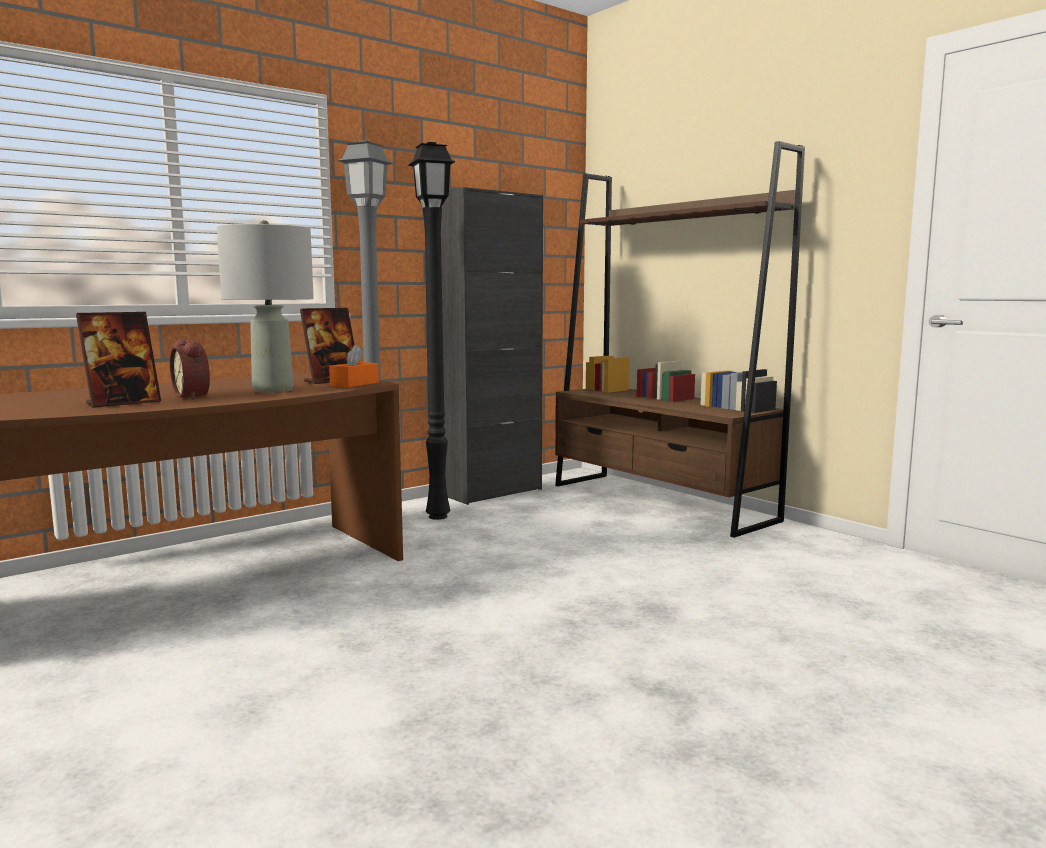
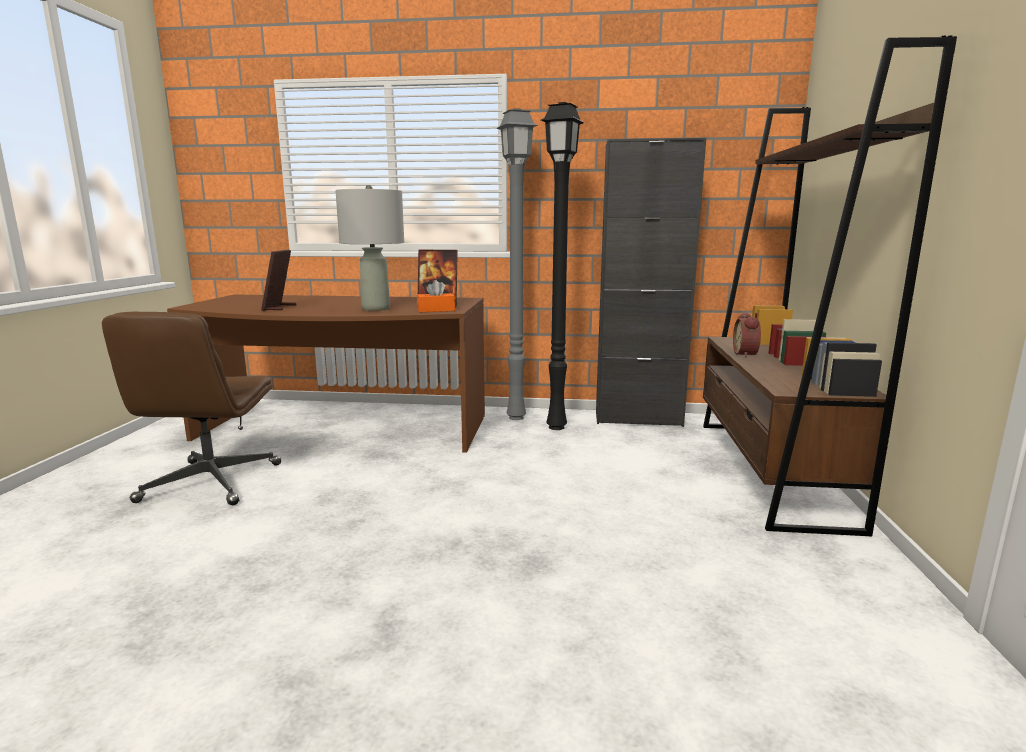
camera: 45 degrees right, 5 degrees up
picture frame [76,312,161,408] -> picture frame turned 90 degrees clockwise [261,250,297,311]
alarm clock [170,339,210,399] -> alarm clock moved to [733,312,761,358]
none -> brown office chair [102,312,281,505]

